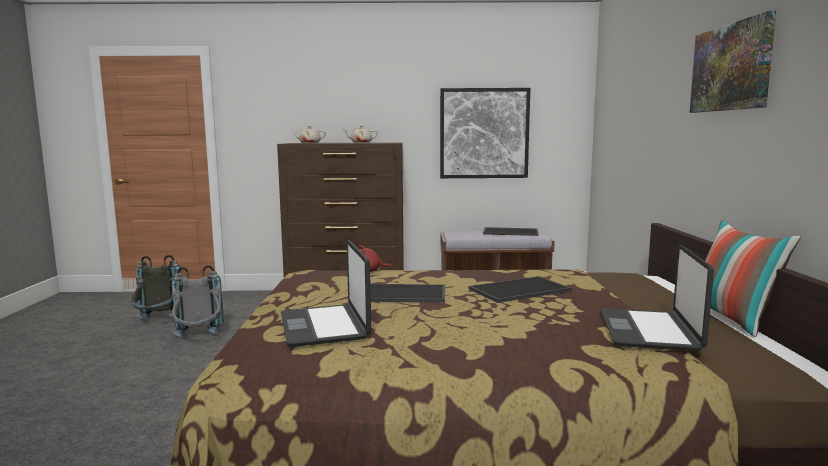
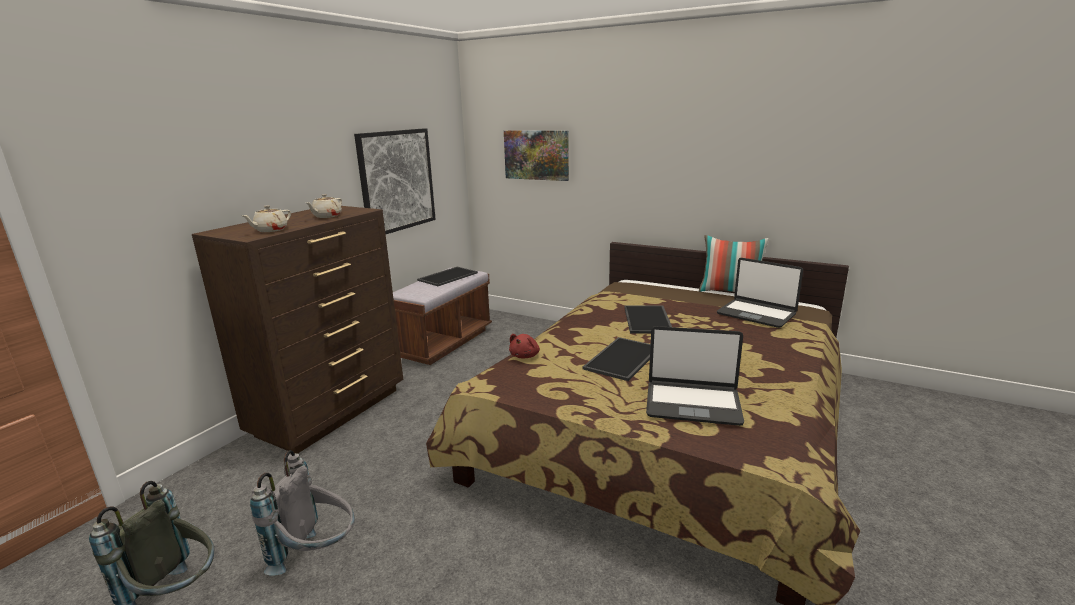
camera: 60 degrees left, 10 degrees up
picture [689,11,776,113] -> picture moved to [504,131,569,181]

